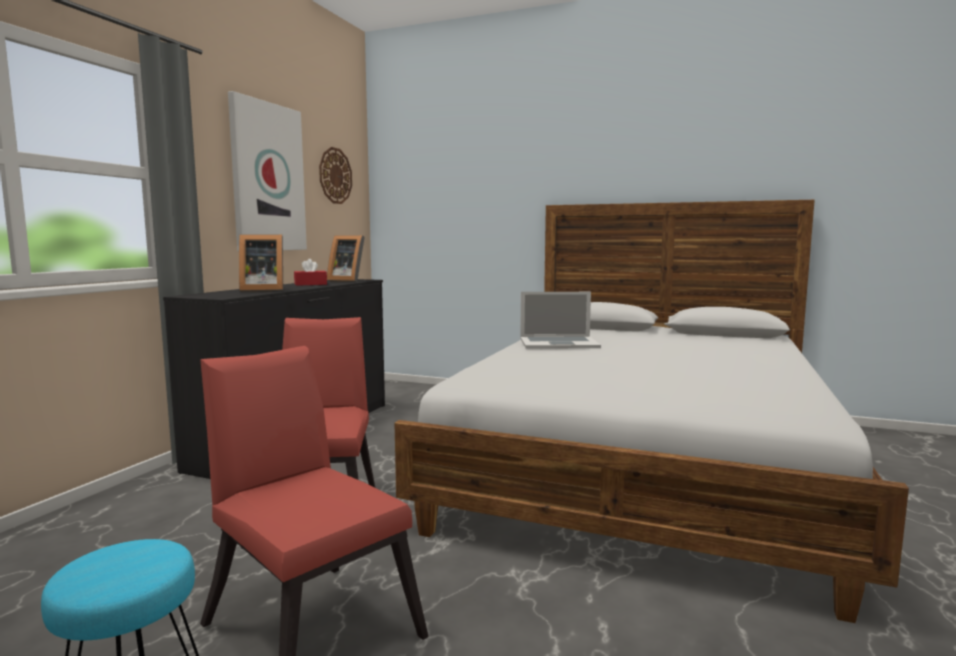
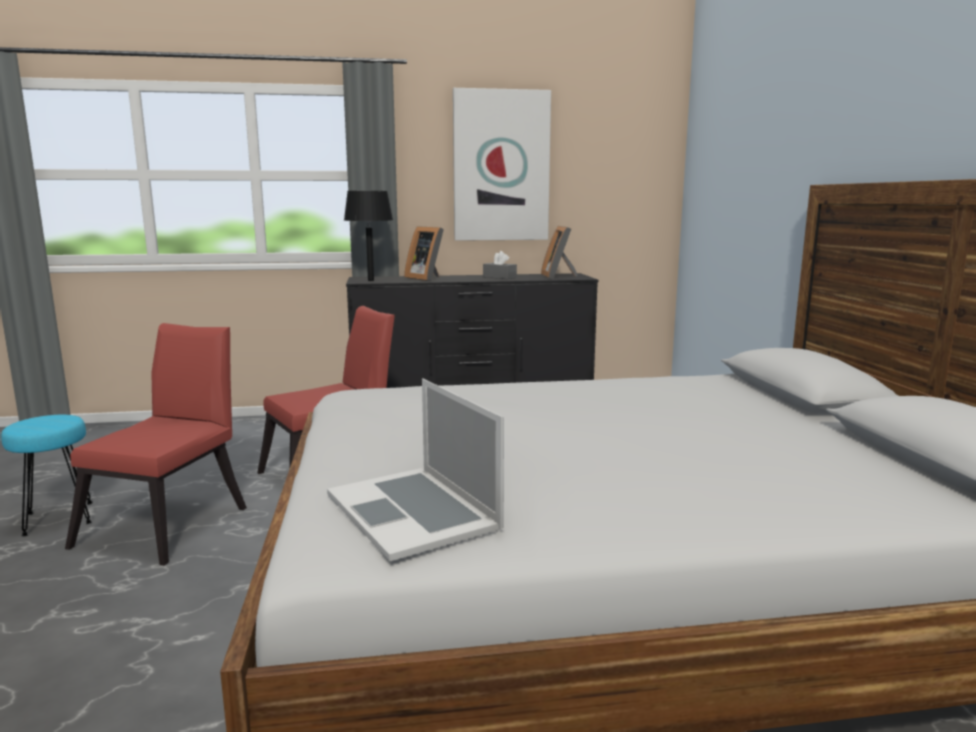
camera: 60 degrees right, 5 degrees up
red tissue box [294,259,327,286] -> grey tissue box [483,251,517,279]
wall clock [319,147,352,204] -> none
laptop [520,292,601,349] -> laptop moved to [327,378,504,561]
none -> black table lamp [344,191,393,281]

